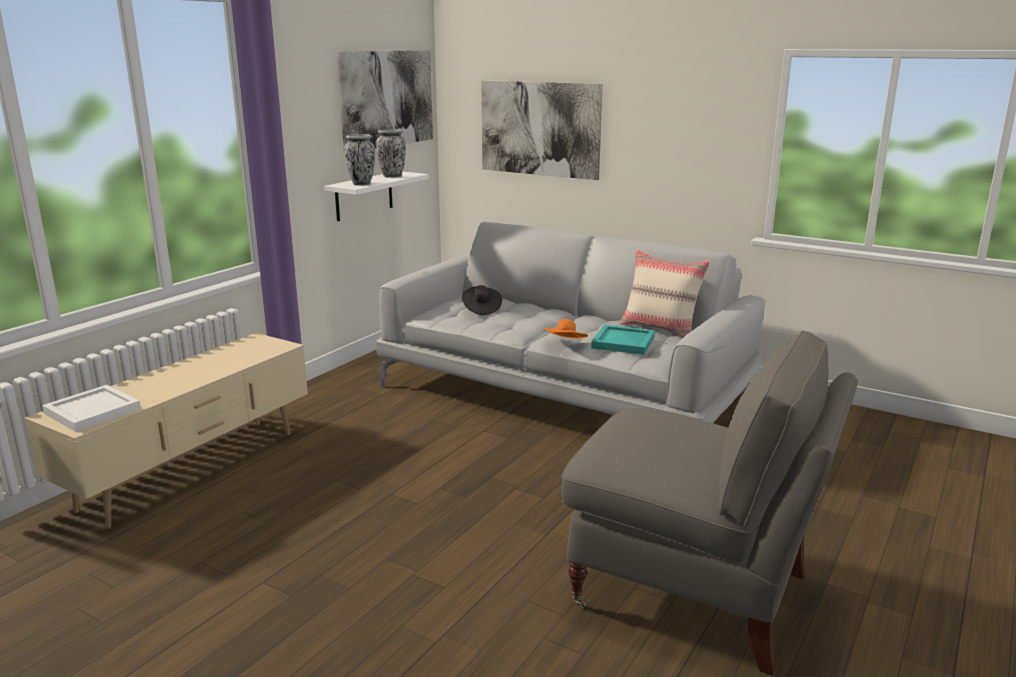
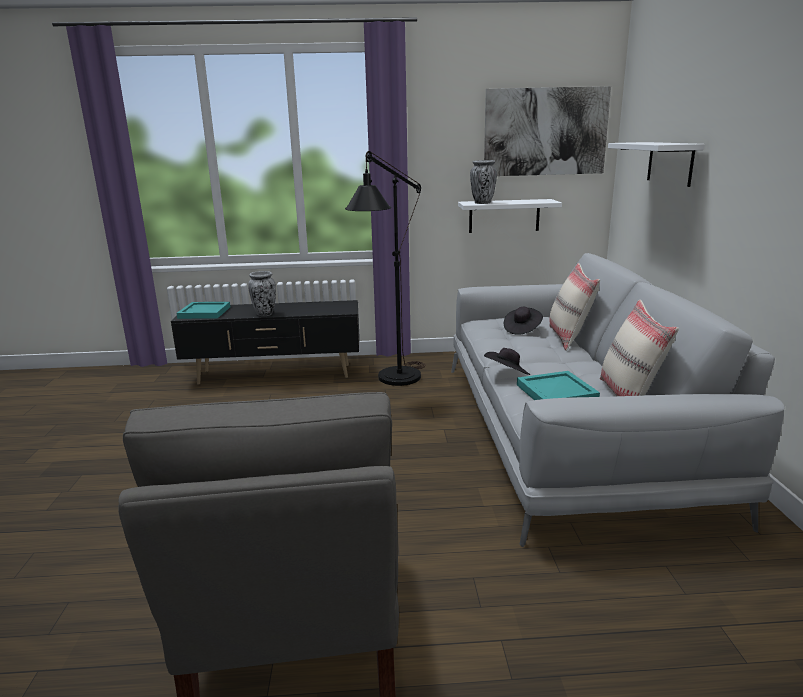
camera: 55 degrees right, 0 degrees up
beige tv stand [25,333,308,529] -> black tv stand [171,300,359,385]
white tray [42,385,141,432] -> turquoise tray [177,302,230,319]
vase [376,129,406,178] -> vase moved to [248,271,276,316]
picture [481,80,603,180] -> white shelf [608,142,704,187]
orange hat [543,319,588,339] -> black hat [484,348,530,375]
none -> black floor lamp [345,151,425,386]
none -> beige pillow [549,263,600,351]

